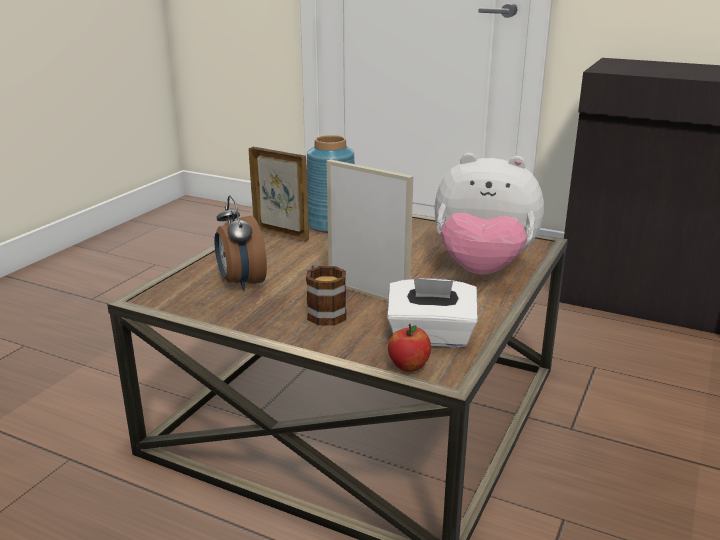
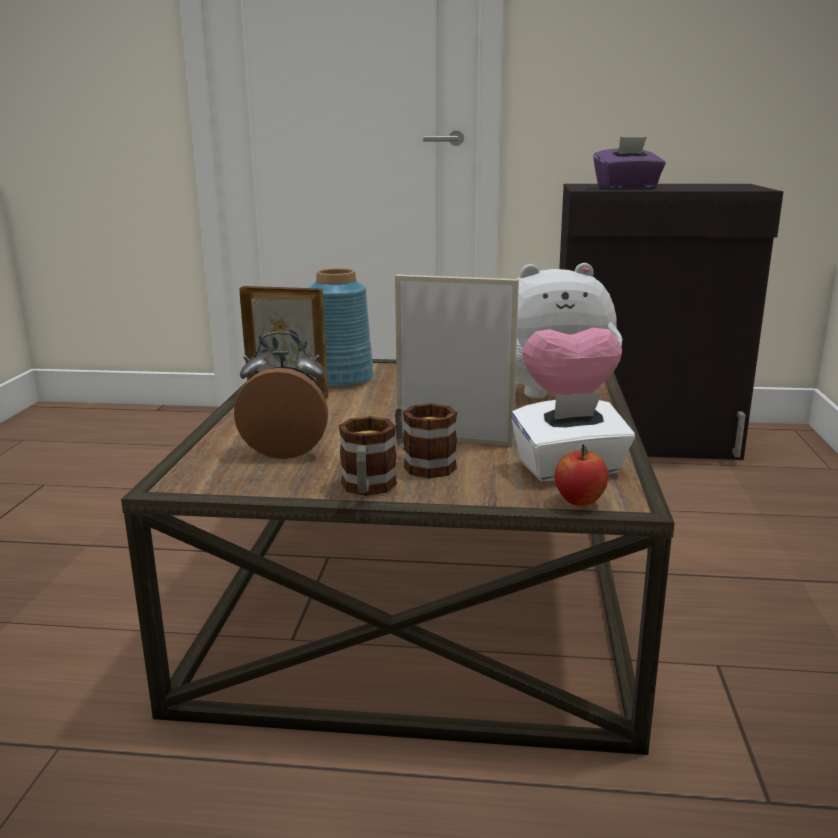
camera: 20 degrees left, 5 degrees down
alarm clock [214,195,267,291] -> alarm clock turned 135 degrees clockwise [234,332,328,459]
none -> mug [339,416,397,496]
none -> purple tissue box [593,137,666,189]

